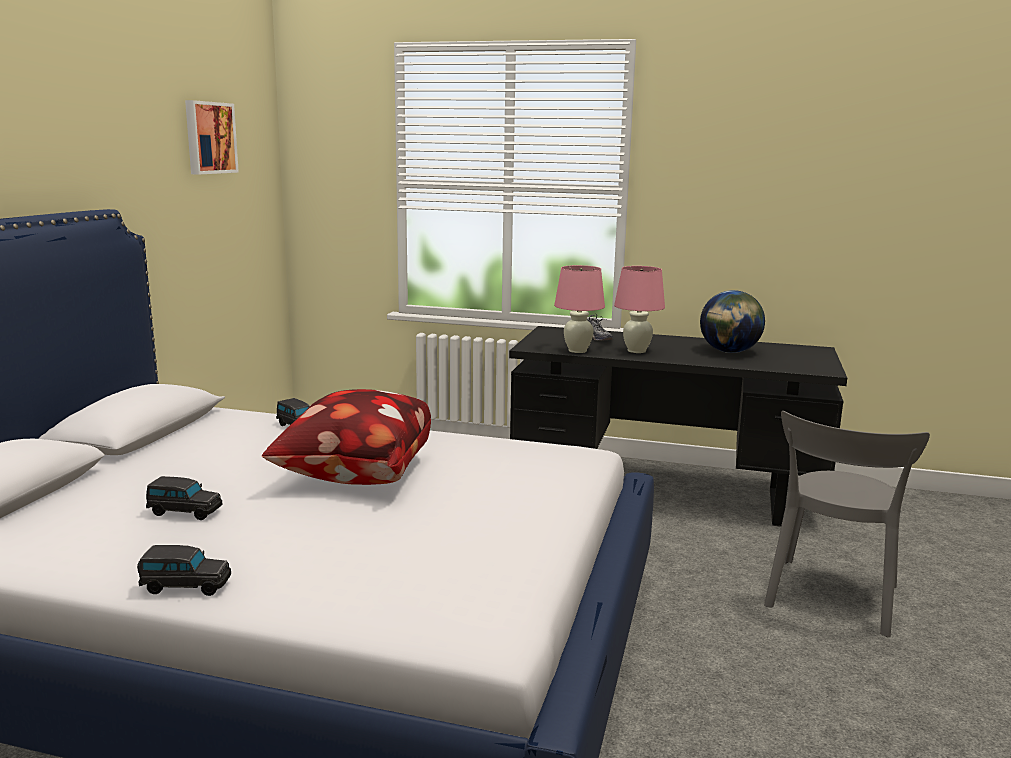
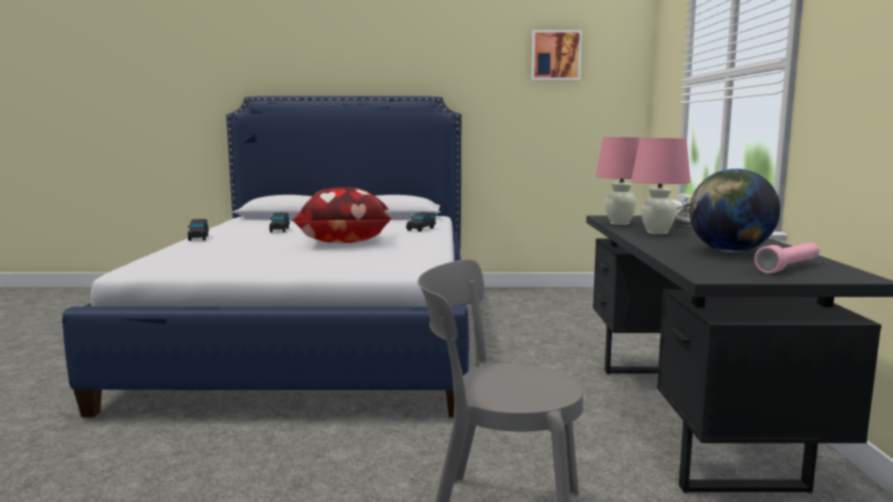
camera: 75 degrees right, 5 degrees down
none -> pink flashlight [754,243,820,274]

